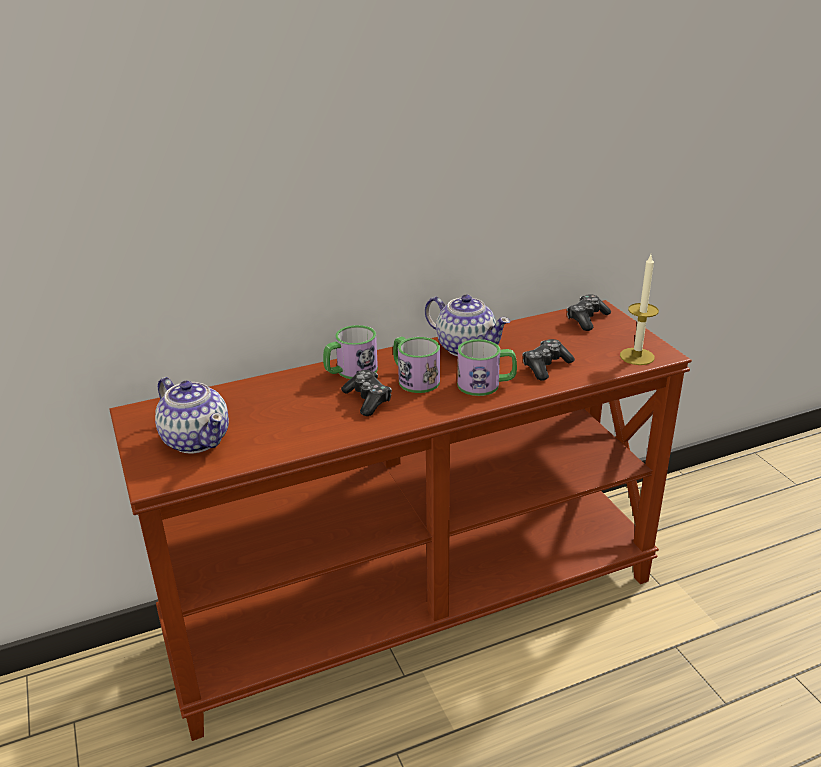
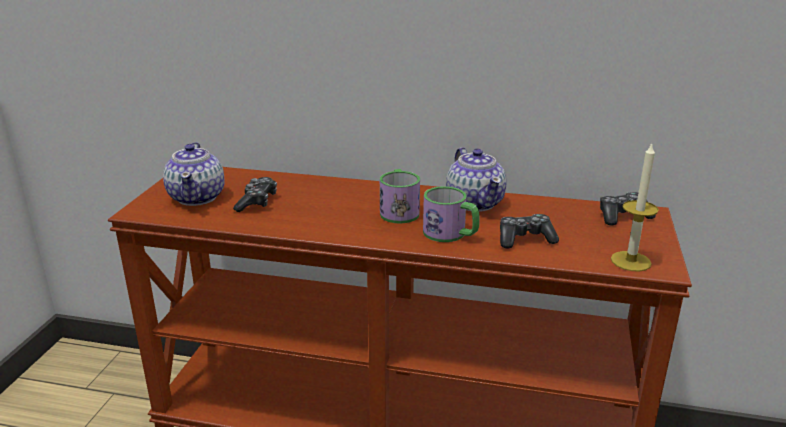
camera: 35 degrees right, 5 degrees down
mug [323,325,378,379] -> none
game controller [341,370,392,416] -> game controller moved to [233,177,277,212]

